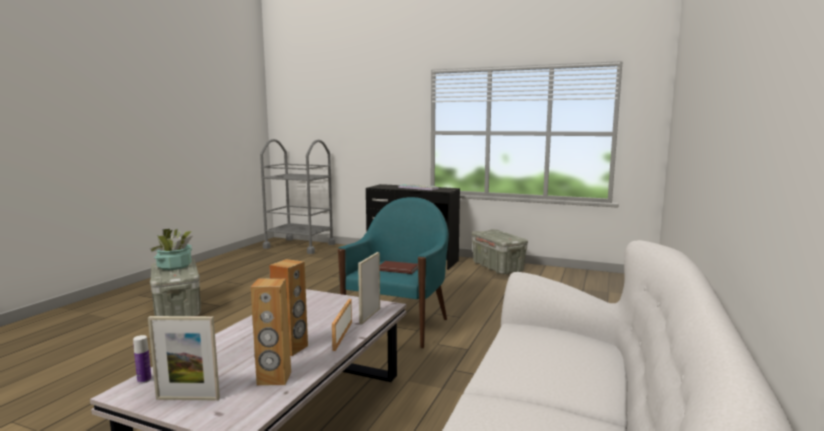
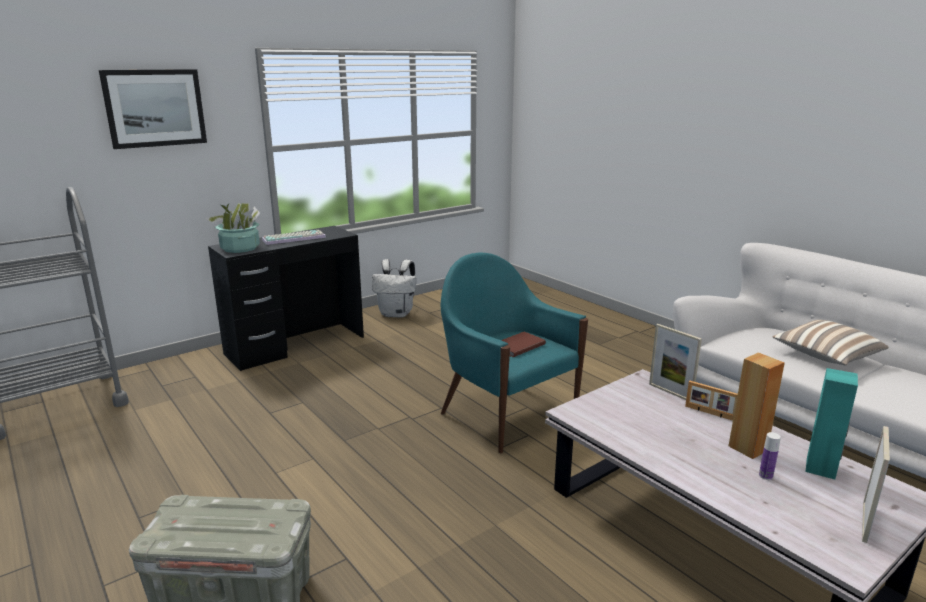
camera: 60 degrees left, 10 degrees up
bottle [133,335,152,384] -> bottle moved to [759,432,781,480]
potted plant [150,229,192,270] -> potted plant moved to [205,203,260,253]
brown speaker [251,278,291,385] -> turquoise speaker [805,368,858,479]
grey storage box [471,229,528,274] -> white backpack [372,259,416,317]
none -> picture [99,69,207,149]
none -> pillow [773,320,889,365]

